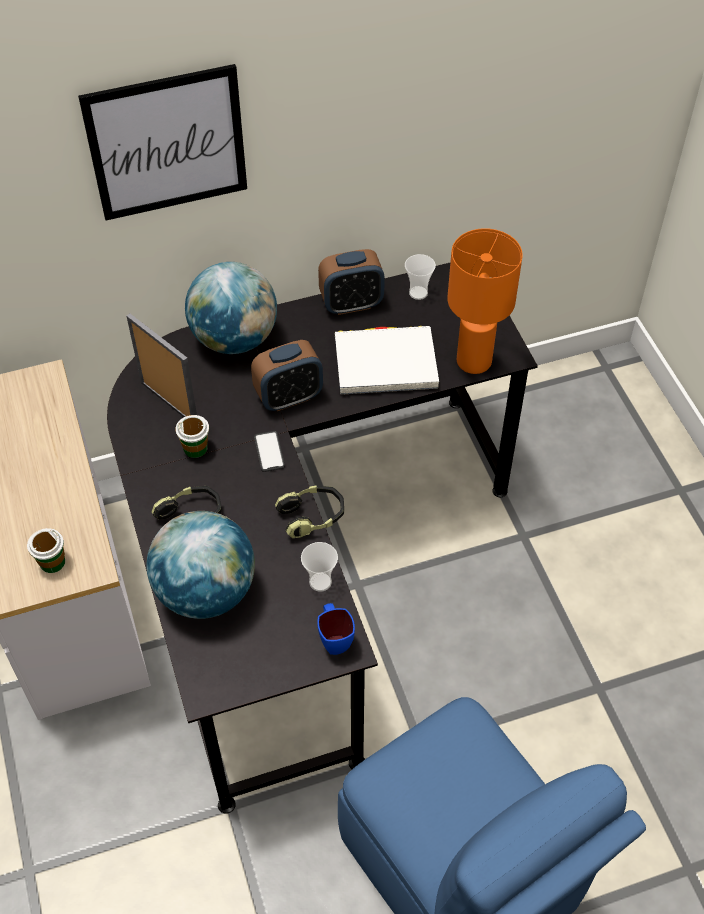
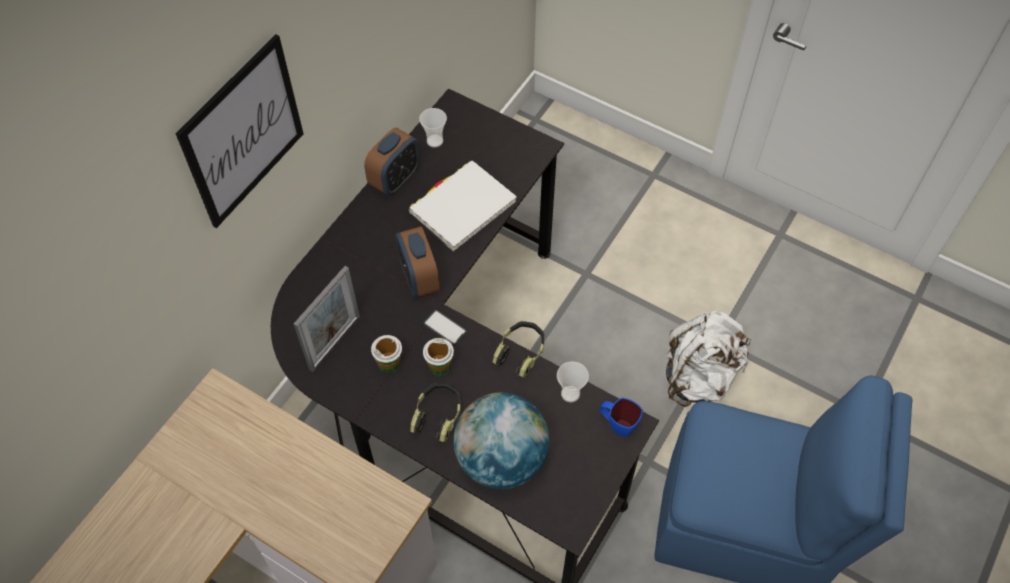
camera: 40 degrees left, 5 degrees up
cup [27,528,65,573] -> cup moved to [423,338,454,375]
picture frame [126,313,197,417] -> picture frame turned 120 degrees clockwise [294,266,360,372]
globe [185,262,277,354] -> none
alarm clock [251,340,323,411] -> alarm clock turned 135 degrees clockwise [395,226,440,298]
orange table lamp [447,228,523,374] -> none
none -> white backpack [666,311,751,407]

